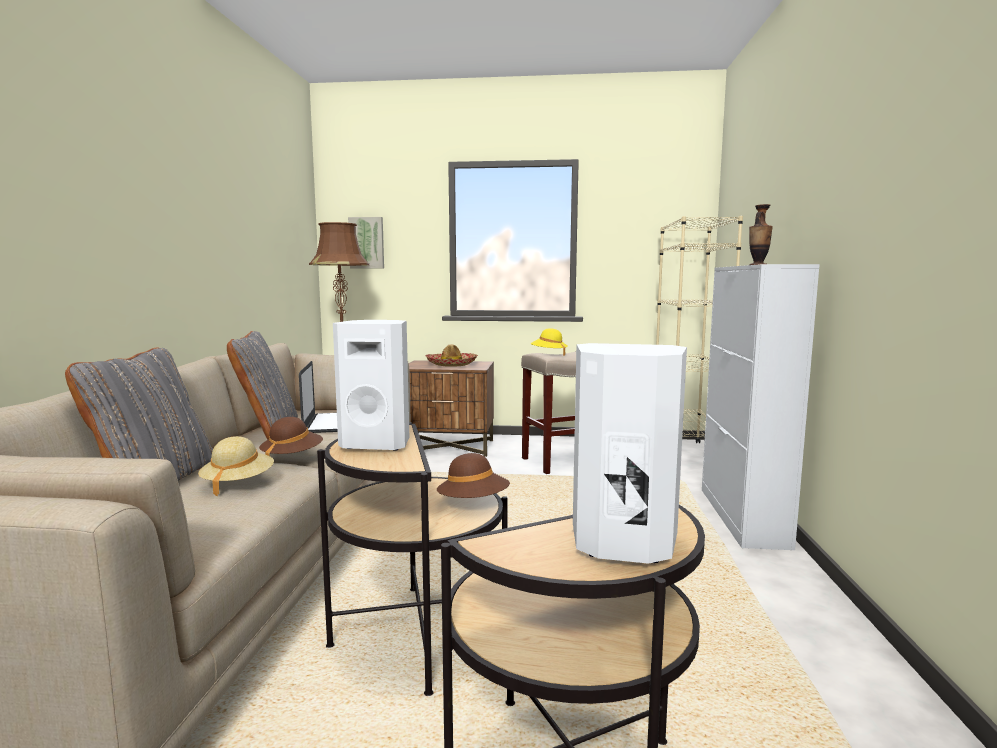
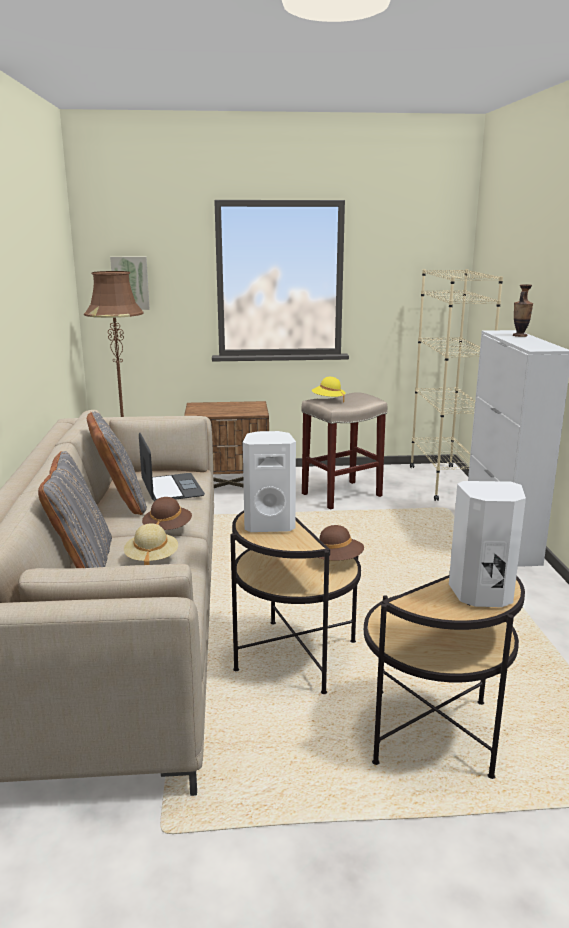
camera: 10 degrees left, 10 degrees up
hat [425,344,478,367] -> none

